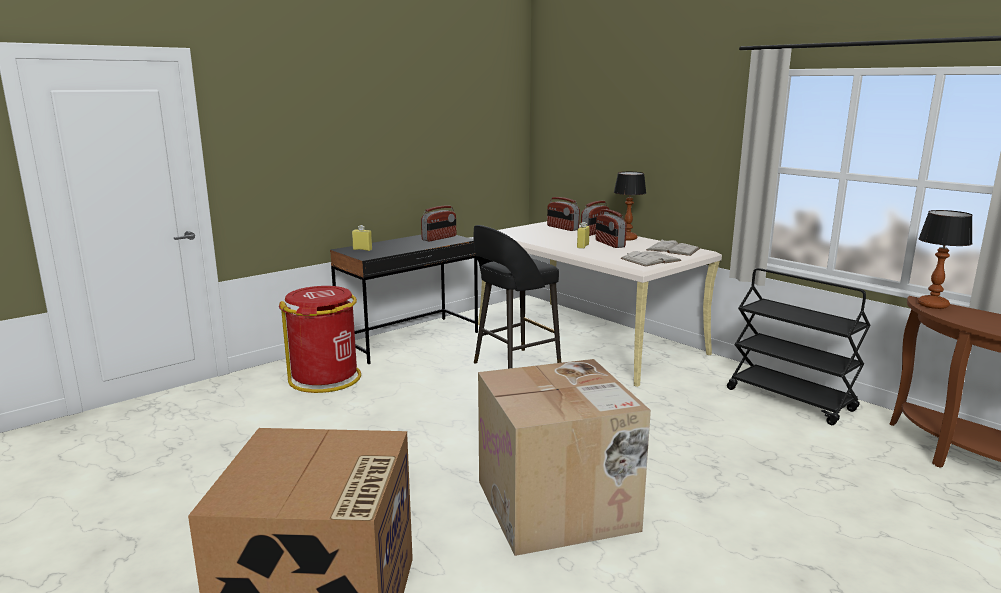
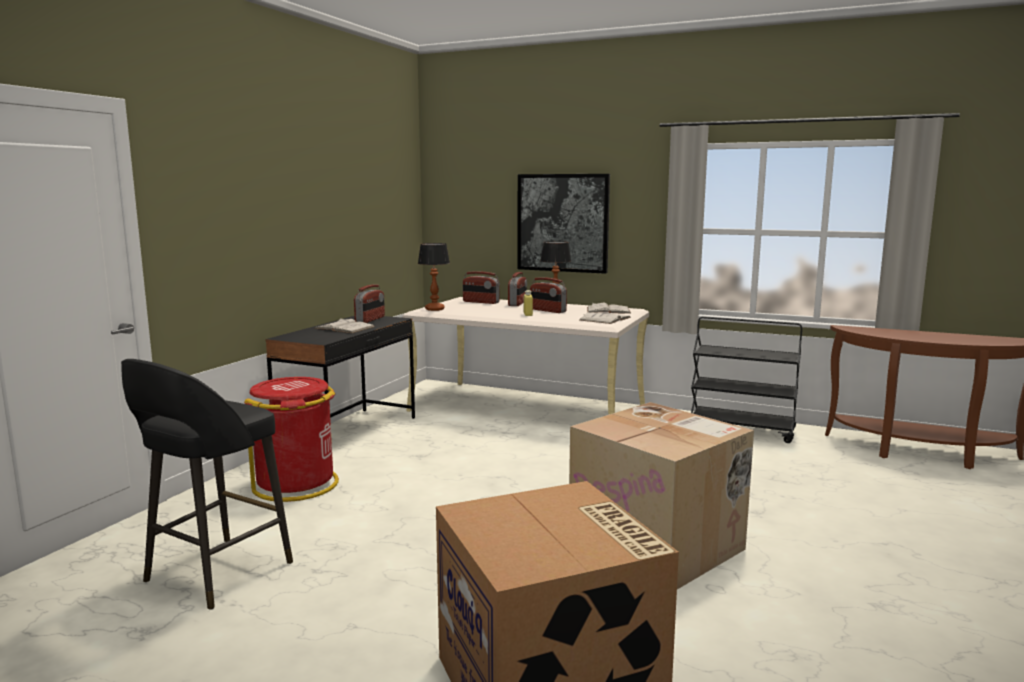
camera: 25 degrees left, 5 degrees down
yellow bottle [352,225,372,251] -> none
black stool [473,225,561,369] -> black stool moved to [121,359,293,610]
table lamp [918,210,973,309] -> table lamp moved to [418,243,450,311]
none -> white book [314,318,375,333]
none -> picture [518,174,610,274]

